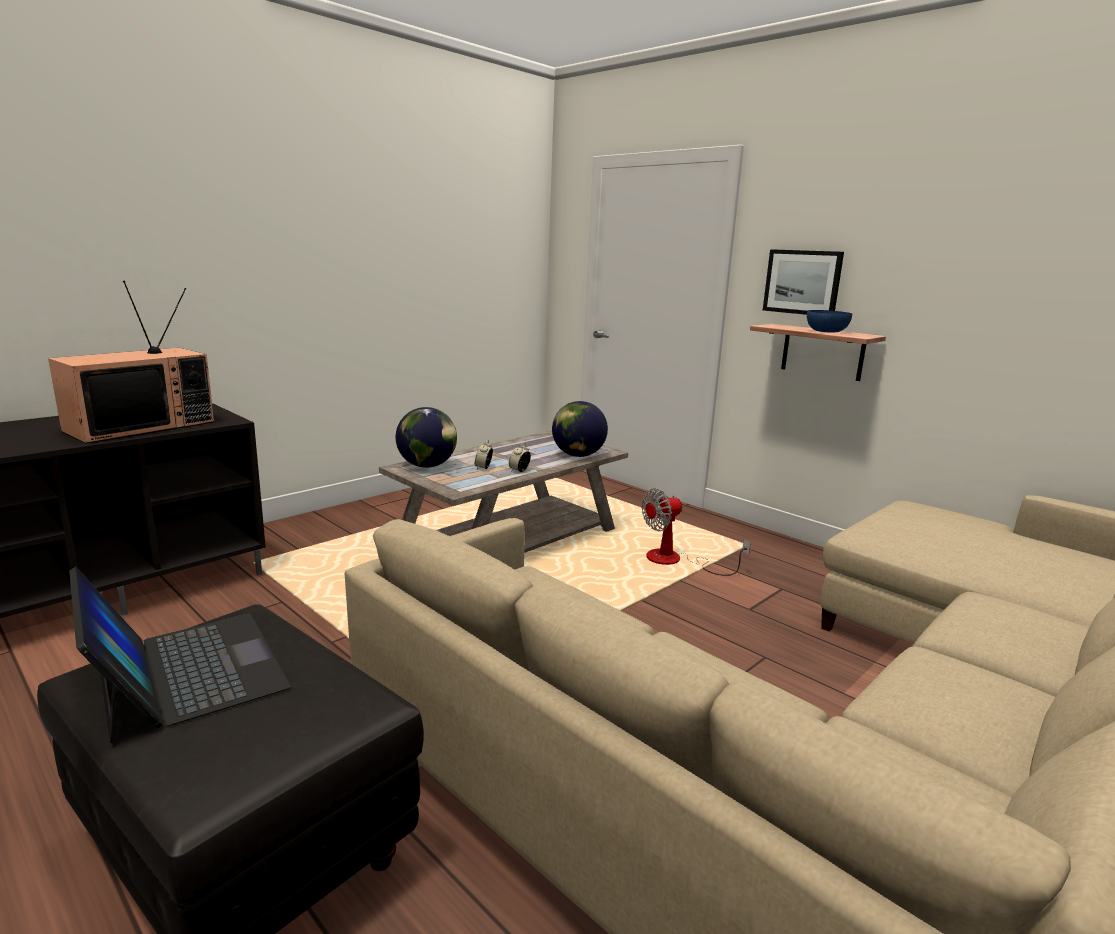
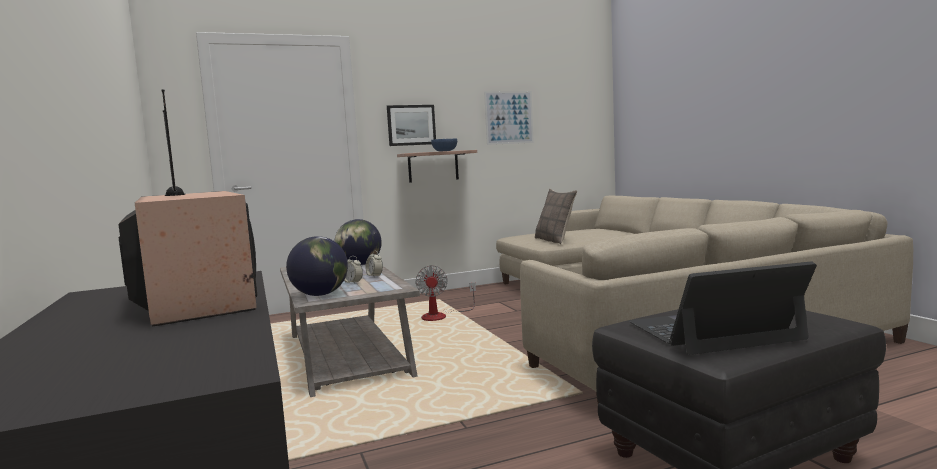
camera: 65 degrees left, 10 degrees down
none -> picture [484,91,534,145]
none -> pillow [535,189,577,244]

